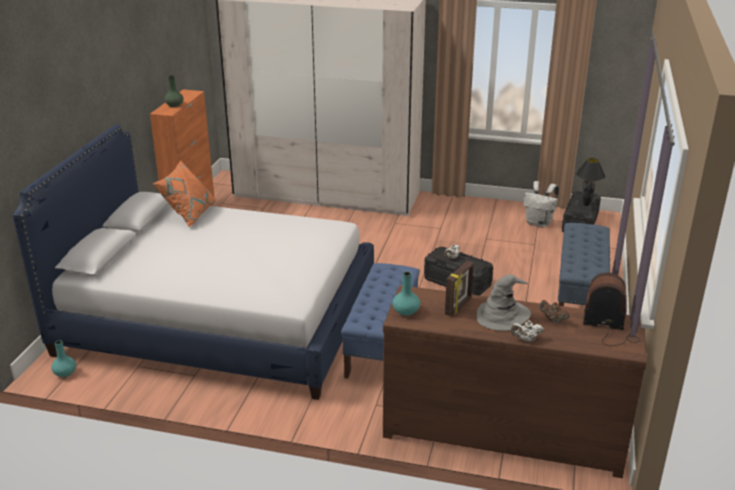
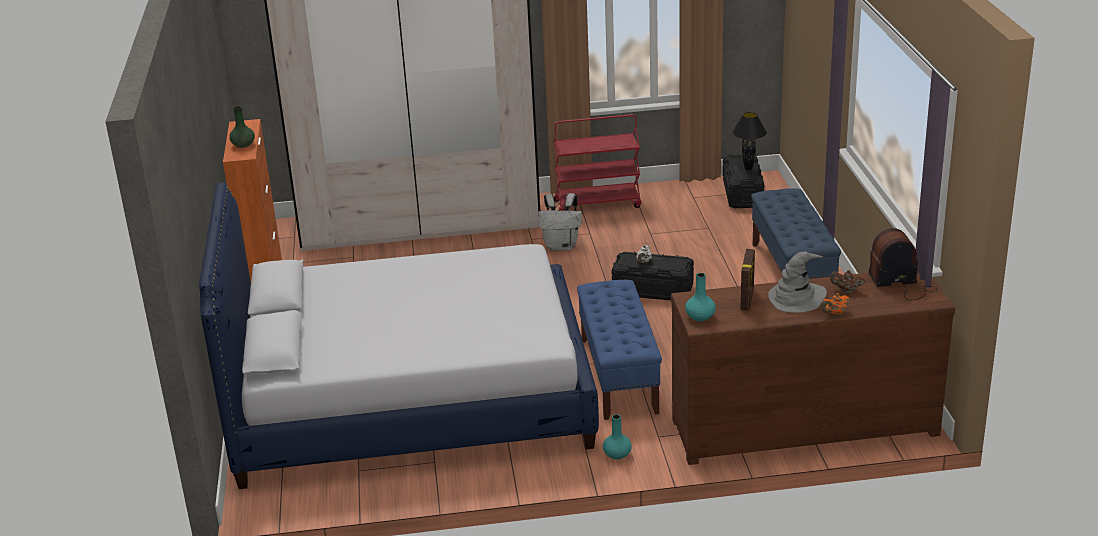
camera: 20 degrees left, 0 degrees up
turquoise vase [51,340,76,377] -> turquoise vase moved to [603,414,632,460]
orange pillow [153,161,216,227] -> none
white teapot [511,321,543,342] -> orange teapot [821,293,850,316]
white backpack [523,181,559,227] -> white backpack moved to [538,193,582,251]
none -> red cart [554,114,641,211]

